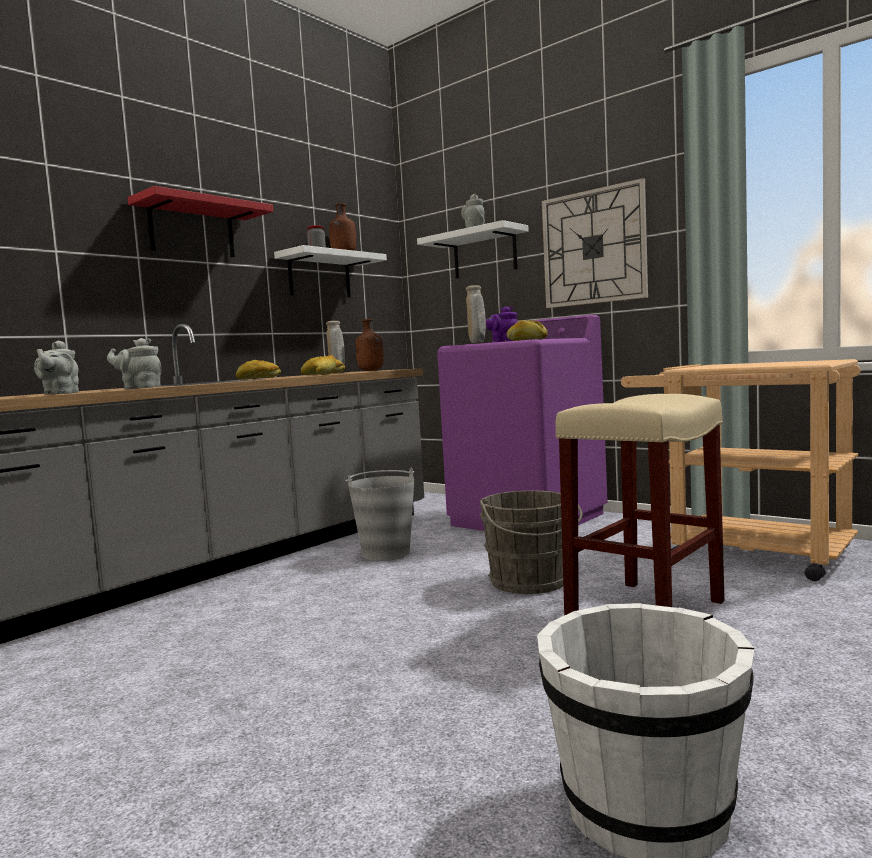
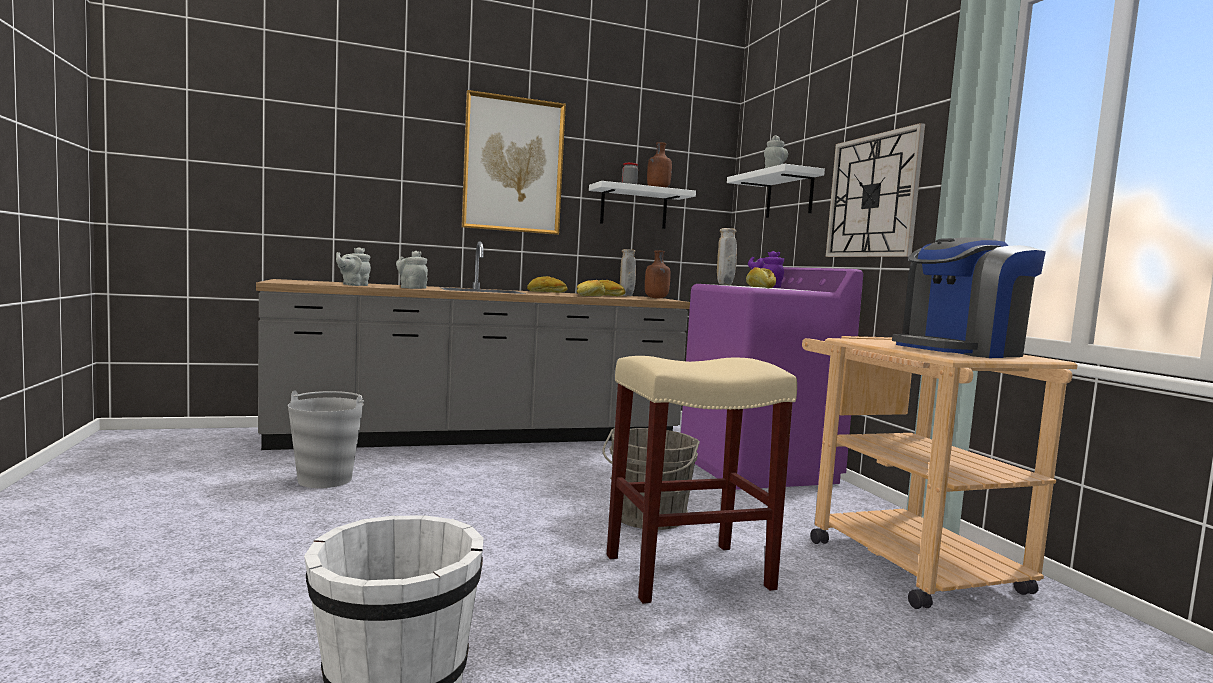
camera: 30 degrees right, 0 degrees up
red shelf [128,186,273,257] -> picture [461,90,566,235]
grey bucket [345,468,414,561] -> grey bucket moved to [288,390,364,488]
none -> coffee machine [892,237,1046,358]

